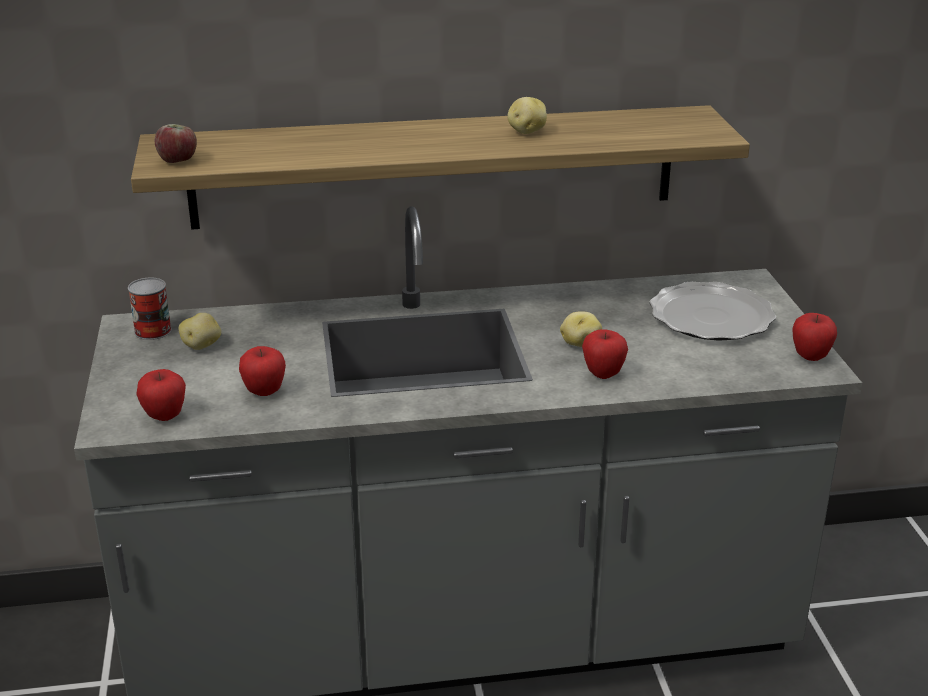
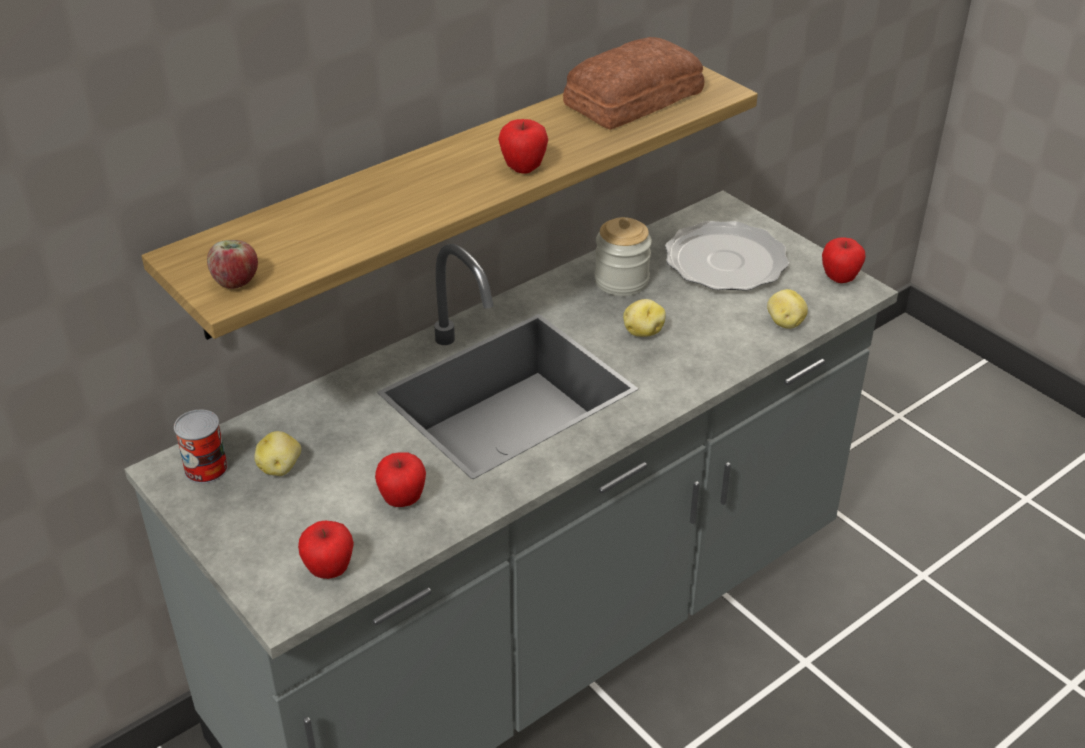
camera: 30 degrees left, 10 degrees up
potato [507,97,547,134] -> potato moved to [767,289,808,329]
apple [582,329,628,379] -> apple moved to [498,119,548,174]
none -> bread [563,37,705,130]
none -> jar [595,217,652,296]

